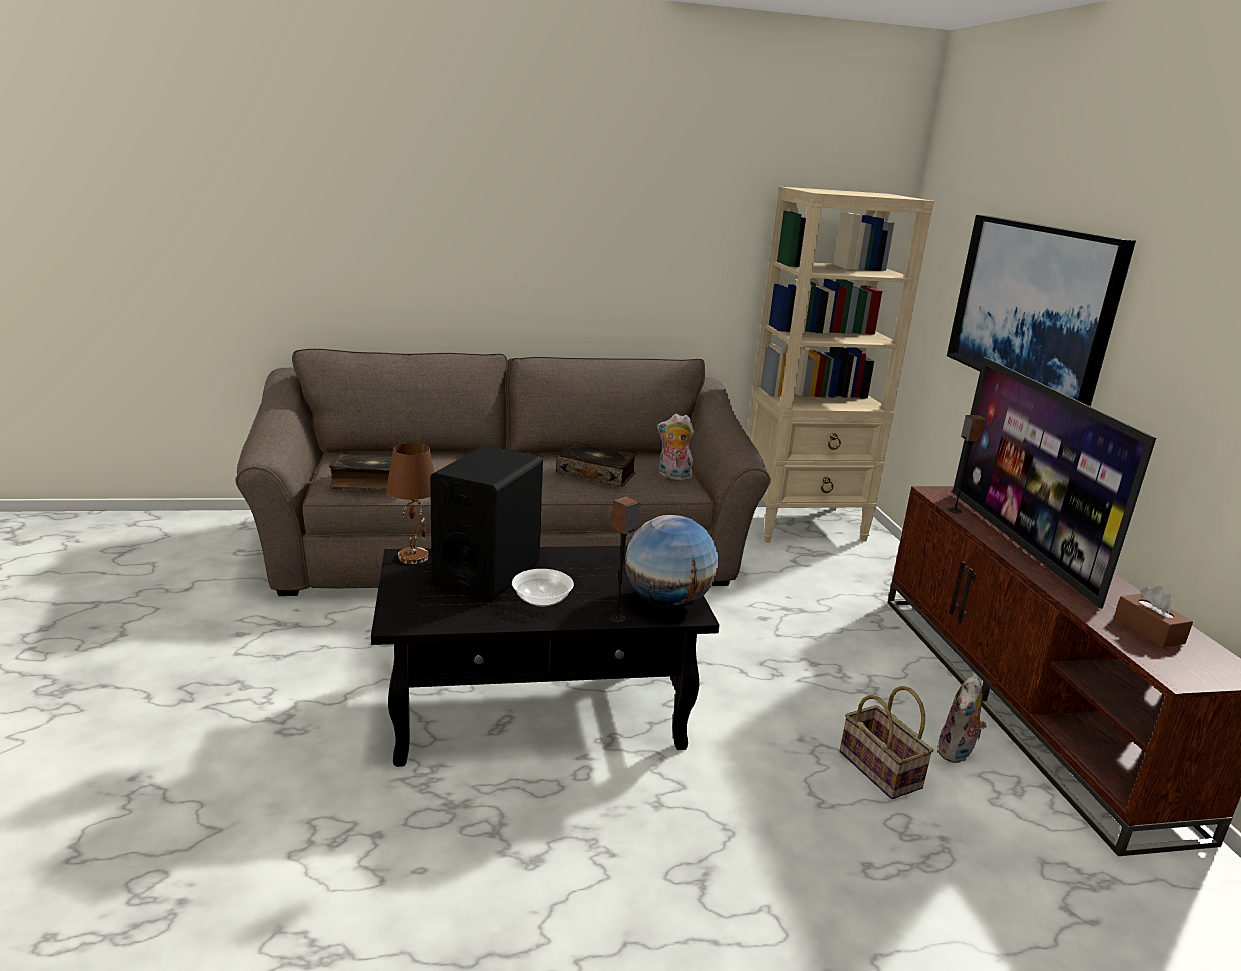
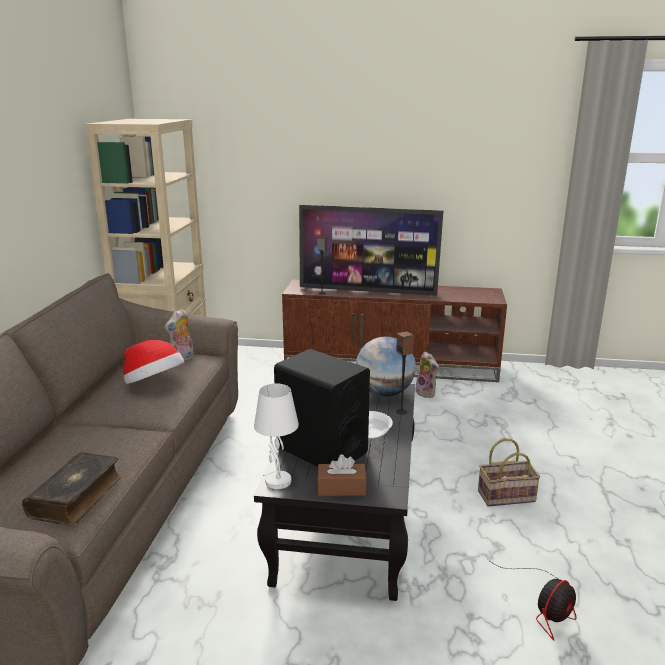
camera: 70 degrees left, 0 degrees up
brown table lamp [386,443,434,564] -> white table lamp [254,384,299,489]
book [556,442,637,487] -> hat [123,340,184,384]
basket [840,686,933,799] -> basket moved to [478,438,540,507]
picture [947,215,1136,407] -> none
brown tissue box [1114,586,1193,648] -> brown tissue box moved to [317,454,367,496]
none -> fan [488,560,577,641]

